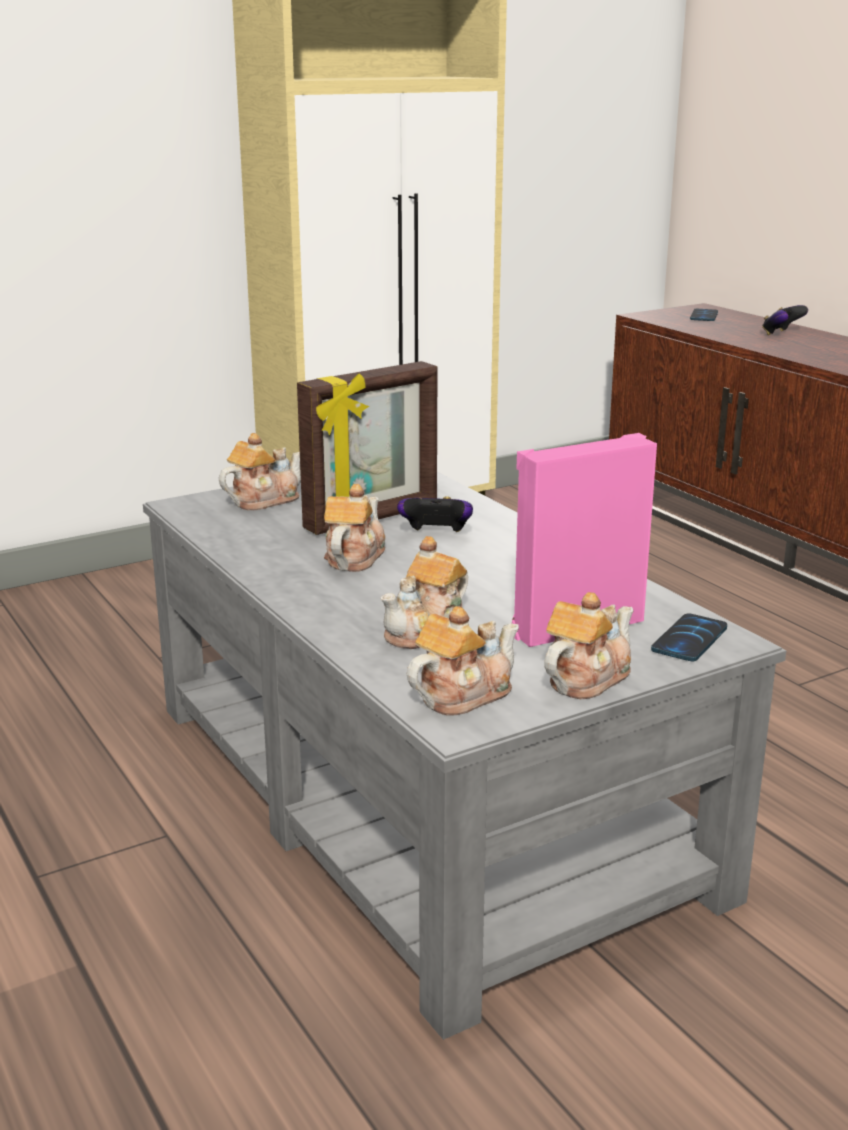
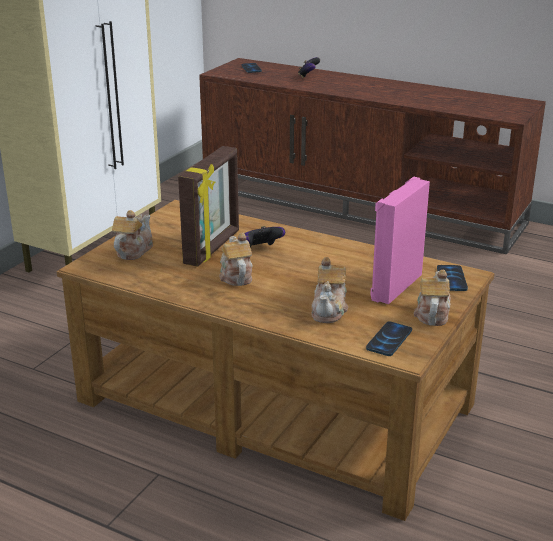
camera: 30 degrees left, 5 degrees up
grey coffee table [143,472,786,1040] -> brown coffee table [57,200,495,521]
teapot [407,606,519,715] -> phone [366,321,412,356]

